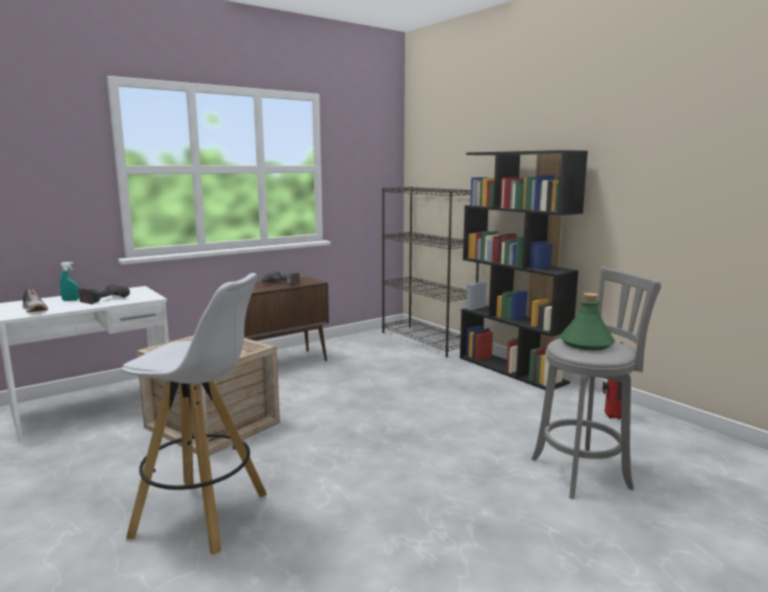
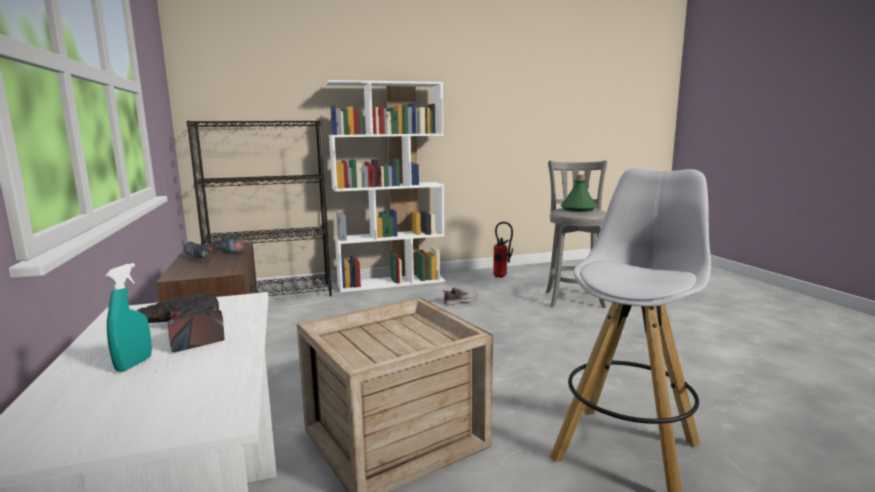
camera: 70 degrees left, 0 degrees up
shoe [23,288,48,312] -> shoe moved to [443,288,478,305]
black bookcase [460,150,588,390] -> white bookcase [326,80,445,292]

